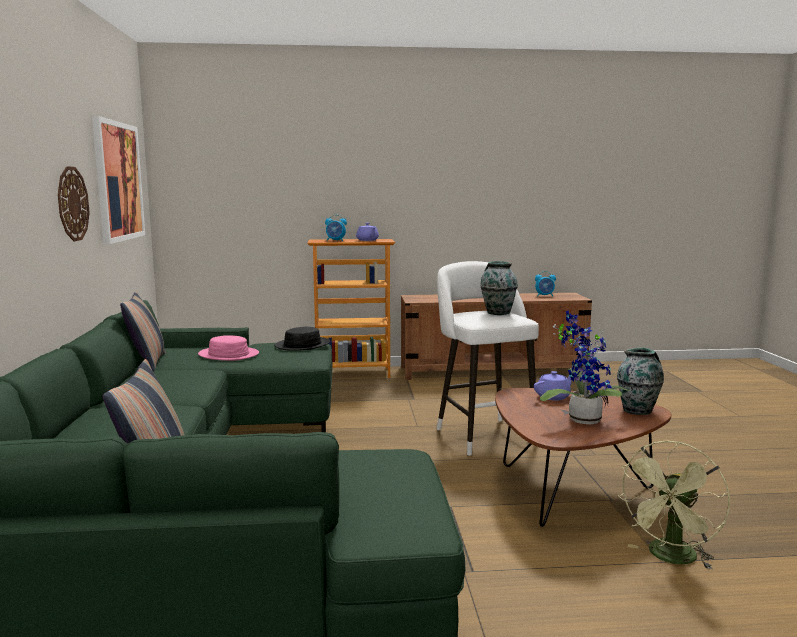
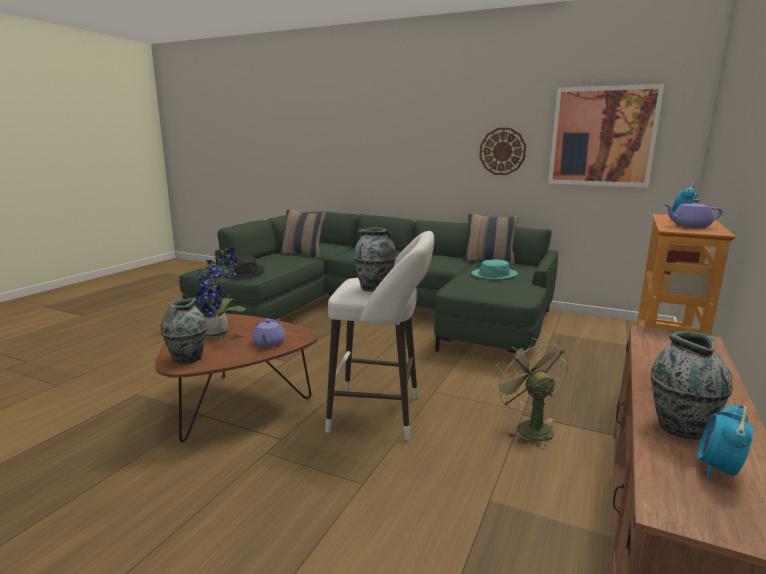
camera: 120 degrees right, 5 degrees up
pink hat [198,335,259,361] -> turquoise hat [471,259,518,280]
black hat [274,327,330,351] -> black hat moved to [223,256,265,276]
green fan [618,441,730,570] -> green fan moved to [493,338,568,449]
none -> vase [650,332,733,439]

